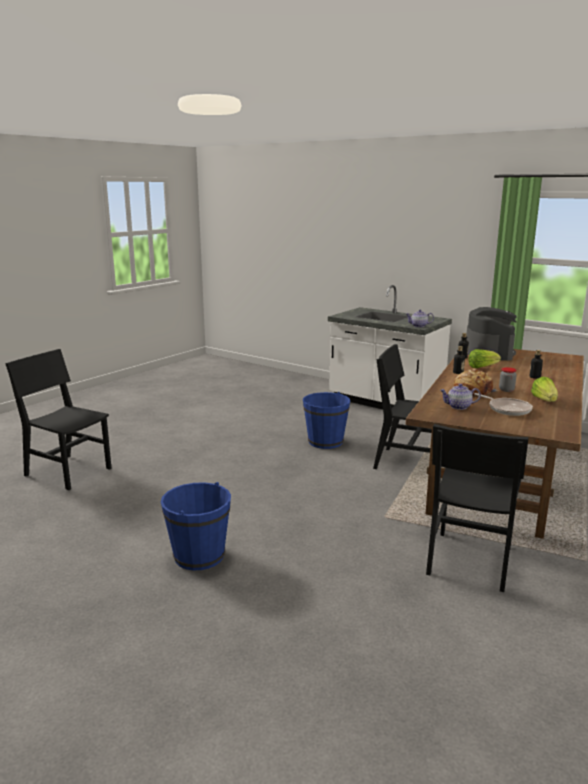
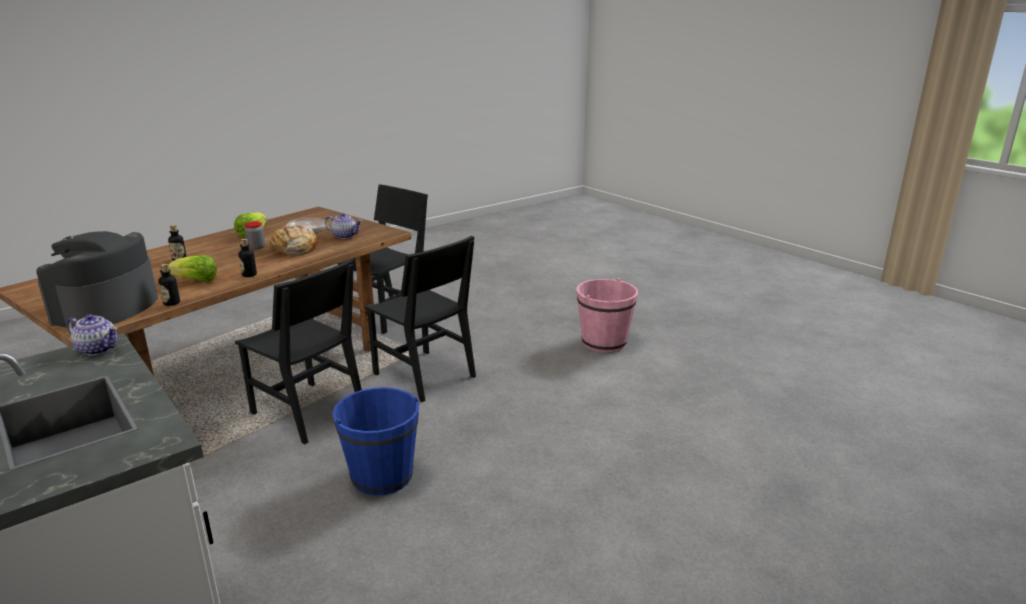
camera: 165 degrees left, 5 degrees up
black chair [5,349,112,490] -> black chair moved to [364,236,476,402]
blue bucket [161,482,231,570] -> pink bucket [576,278,638,353]

